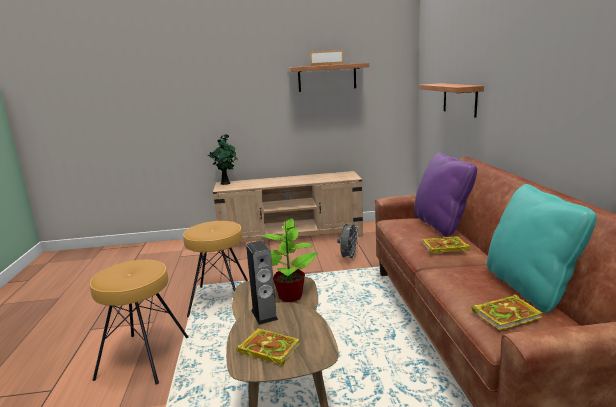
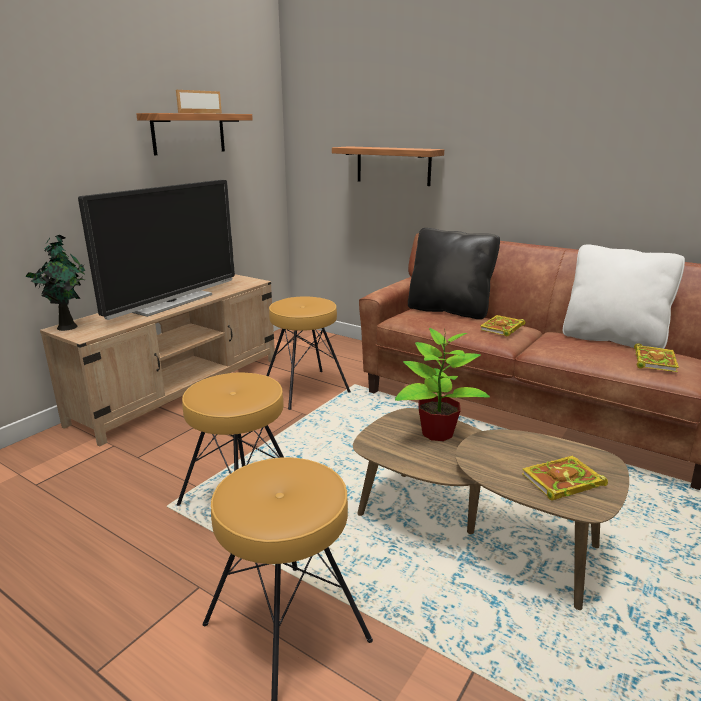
camera: 50 degrees left, 5 degrees up
speaker [246,241,278,325] -> none
grey fan [337,222,359,261] -> brown stool [266,296,351,410]
purple pillow [414,152,477,237] -> black pillow [408,228,500,319]
turquoise pillow [487,184,597,313] -> white pillow [563,245,685,349]
none -> television [78,180,235,320]

